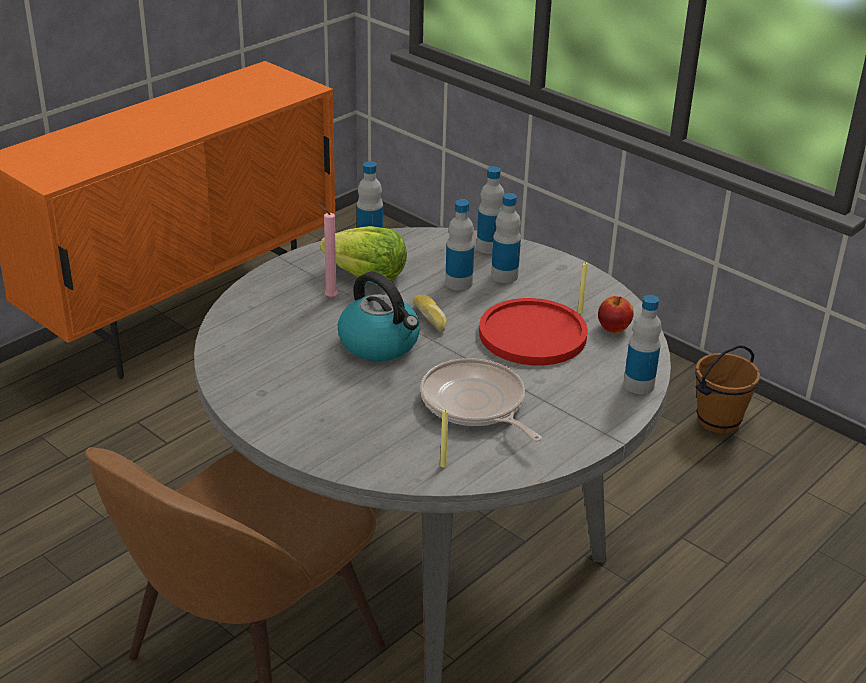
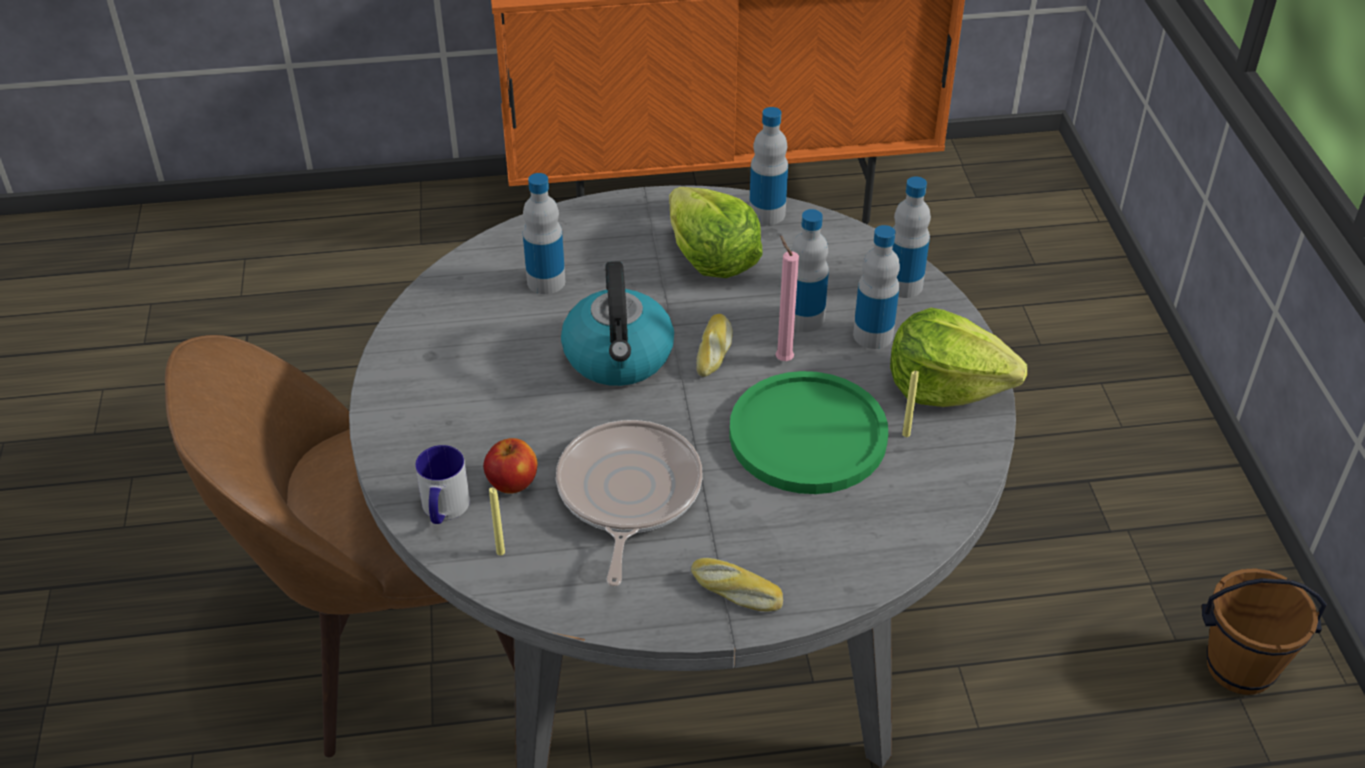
camera: 40 degrees right, 10 degrees up
pink candle [318,204,338,298] -> pink candle moved to [775,235,799,361]
red plate [479,298,588,365] -> green plate [729,371,888,494]
apple [598,296,634,333] -> apple moved to [483,438,537,494]
bottle [623,295,662,394] -> bottle moved to [523,173,565,294]
none -> mug [415,445,470,524]
none -> bread [691,558,783,611]
none -> lettuce [890,308,1027,407]

